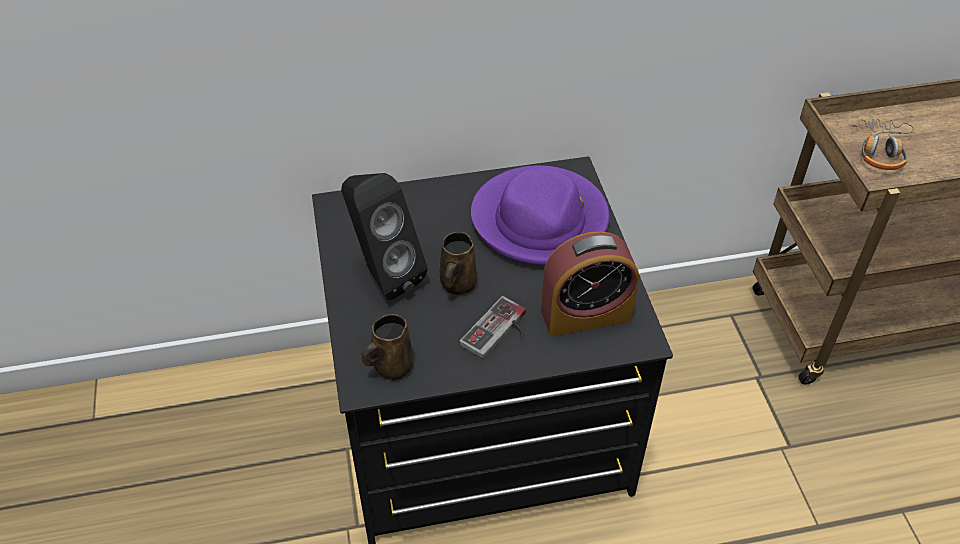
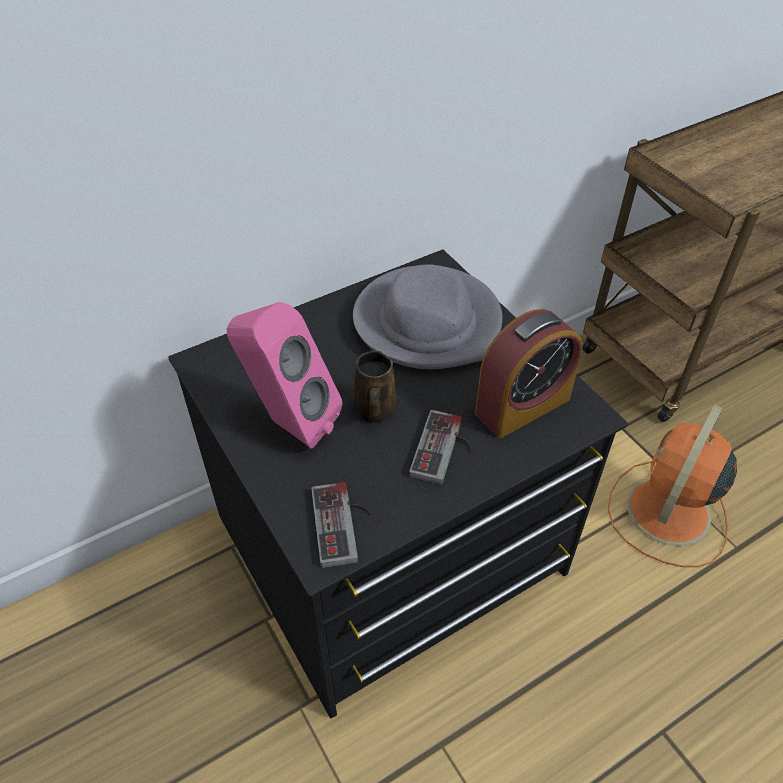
camera: 20 degrees left, 0 degrees up
black speaker [341,173,428,300] -> pink speaker [227,302,343,449]
brown mug [362,314,413,380] -> game controller [311,482,373,568]
purple hat [471,165,610,265] -> grey hat [353,264,503,369]
headphones [849,119,914,170] -> none
none -> orange fan [608,404,737,567]

